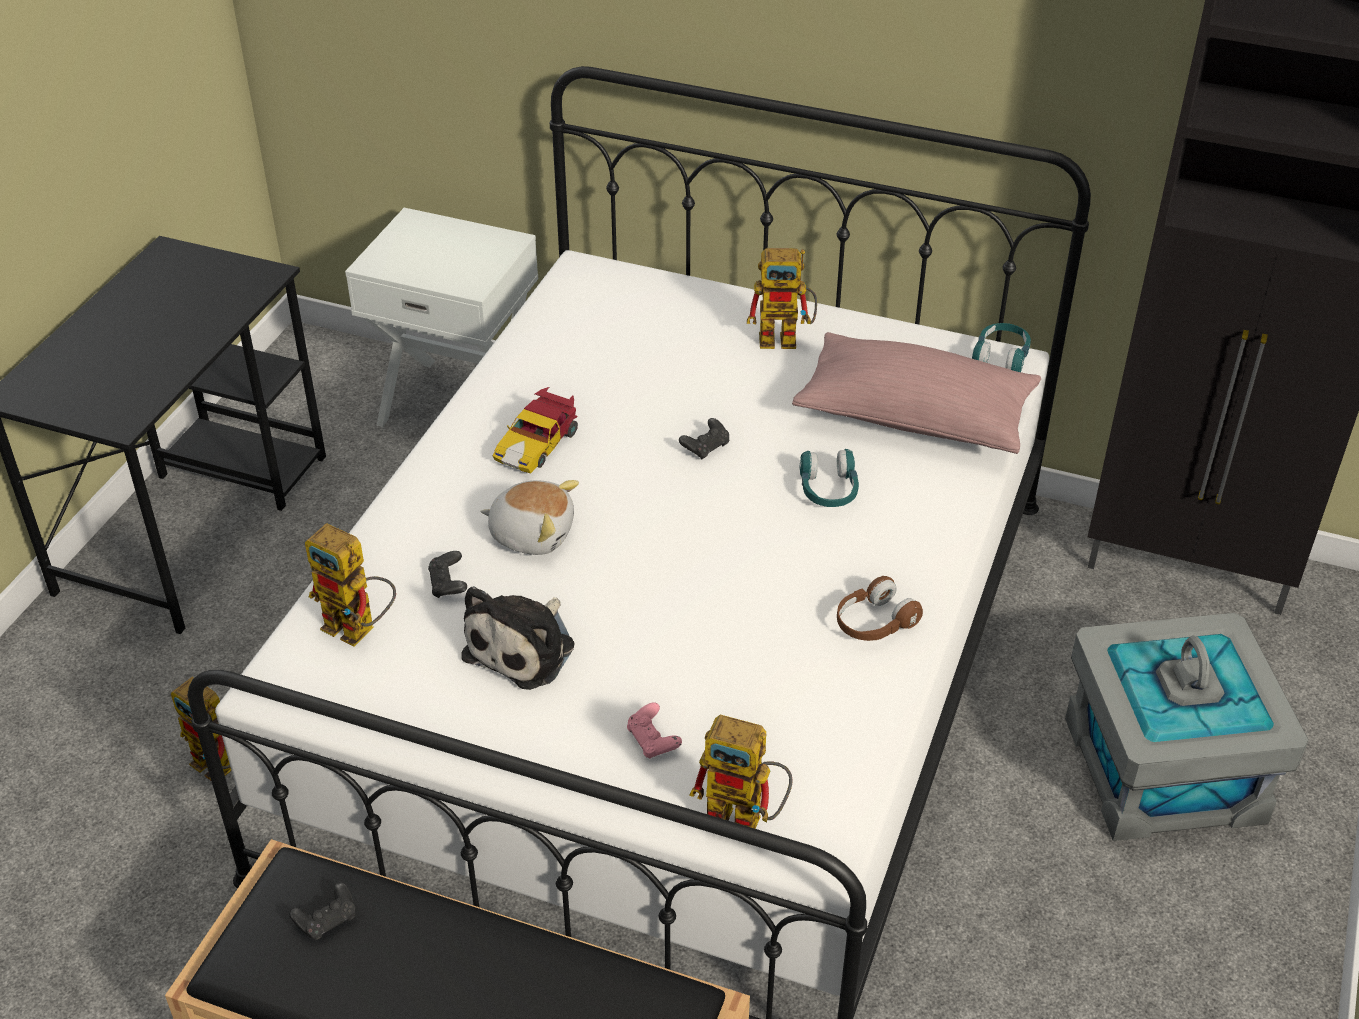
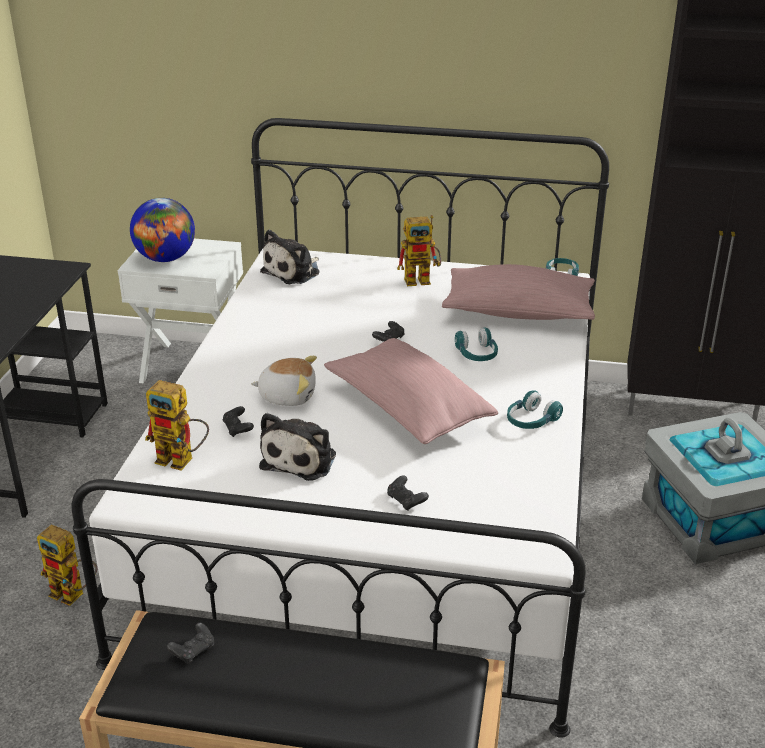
camera: 10 degrees left, 10 degrees down
toy car [493,387,578,473] -> none
pink game controller [627,702,682,759] -> black game controller [387,475,429,511]
toy robot [689,715,792,829] -> none
brown headphones [837,576,923,641] -> turquoise headphones [507,390,563,429]
none -> globe [130,198,195,262]
none -> plush toy [260,230,320,284]
none -> pink pillow [324,338,498,444]

